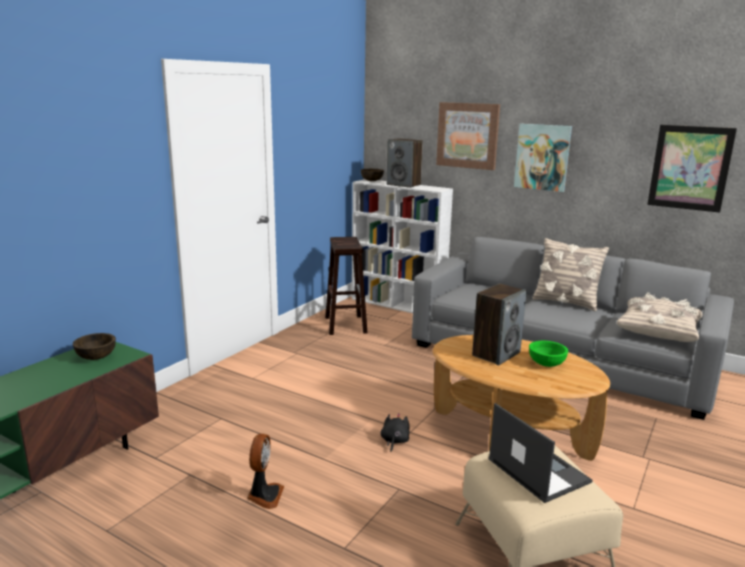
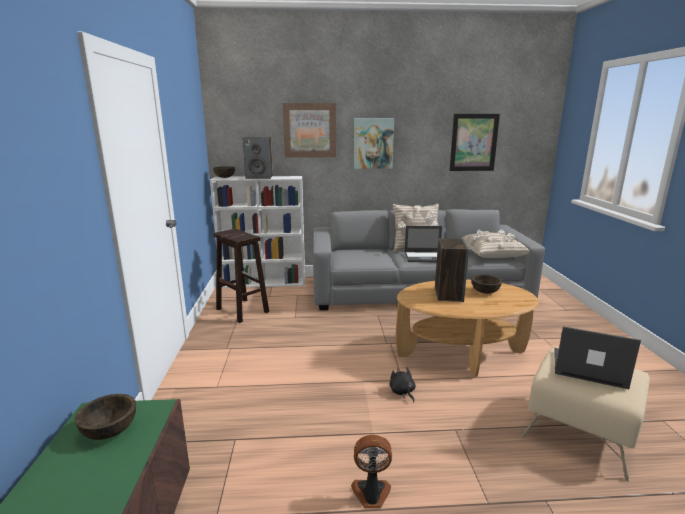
camera: 35 degrees left, 0 degrees up
fan [247,434,284,509] -> fan turned 60 degrees counterclockwise [351,435,392,508]
green bowl [529,341,568,367] -> brown bowl [471,274,502,294]
none -> laptop [405,226,442,262]

